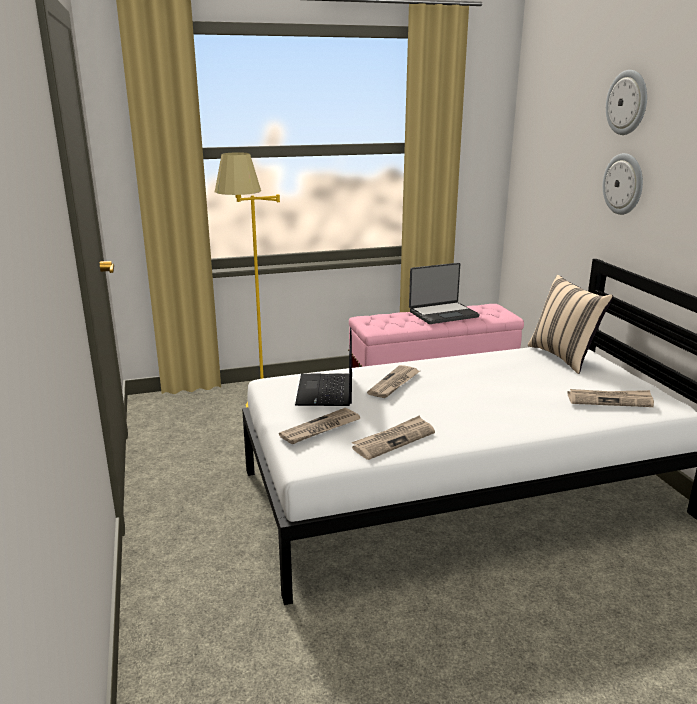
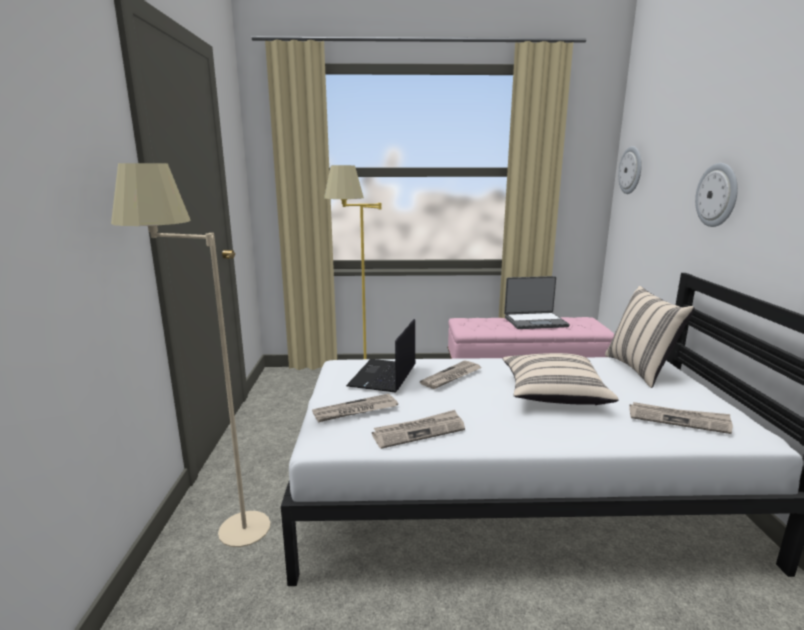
camera: 15 degrees right, 5 degrees down
wall clock [606,70,647,135] -> wall clock moved to [618,146,642,194]
none -> beige floor lamp [111,163,271,547]
none -> beige pillow [503,353,618,405]

